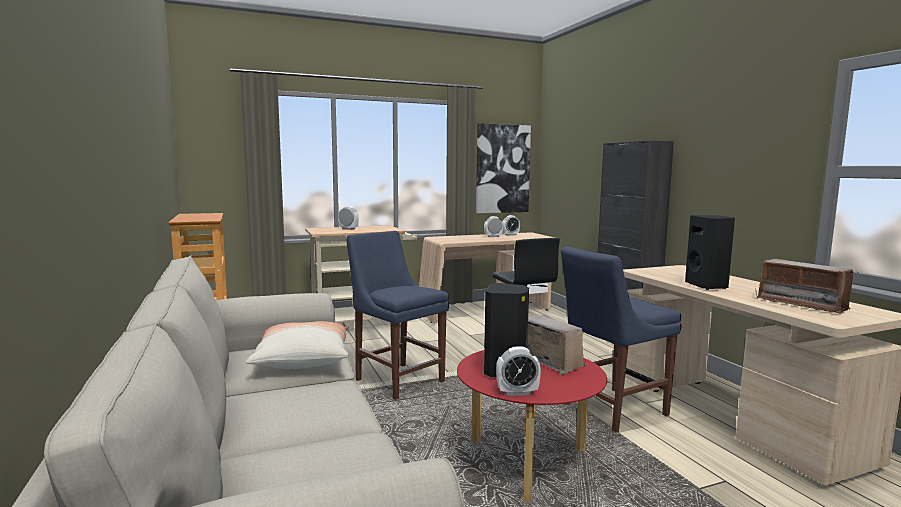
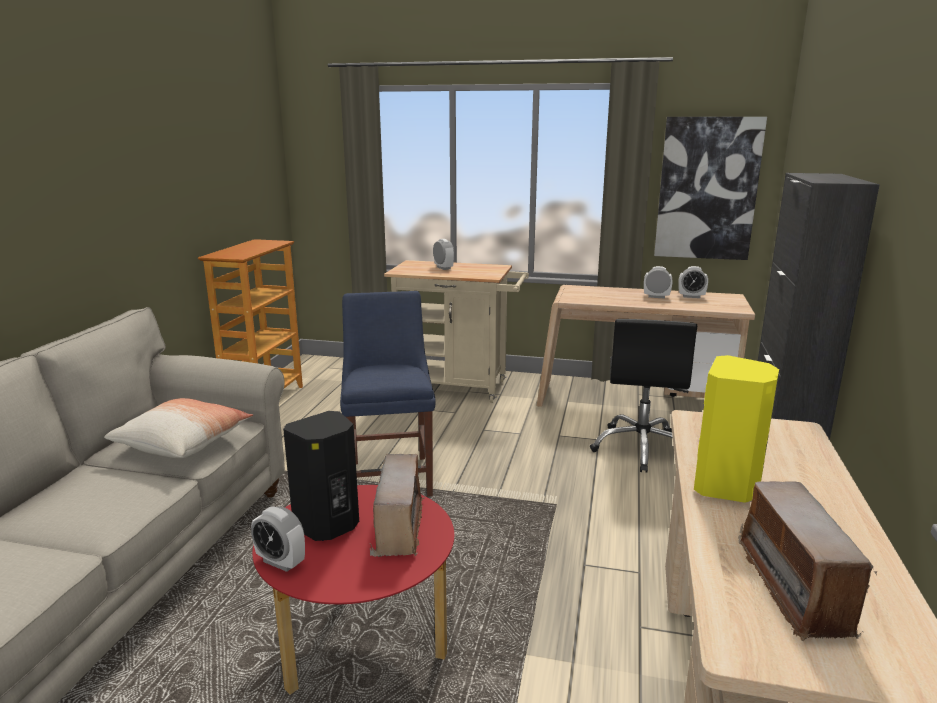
camera: 35 degrees right, 10 degrees up
blue chair [561,246,682,432] -> none
black speaker [685,215,735,290] -> yellow speaker [694,355,779,503]

